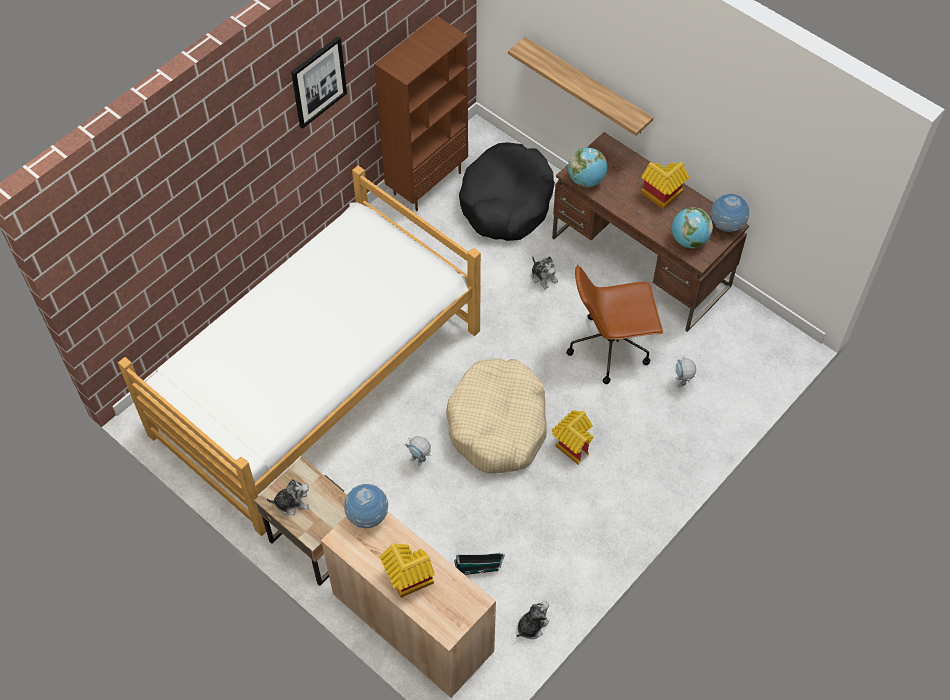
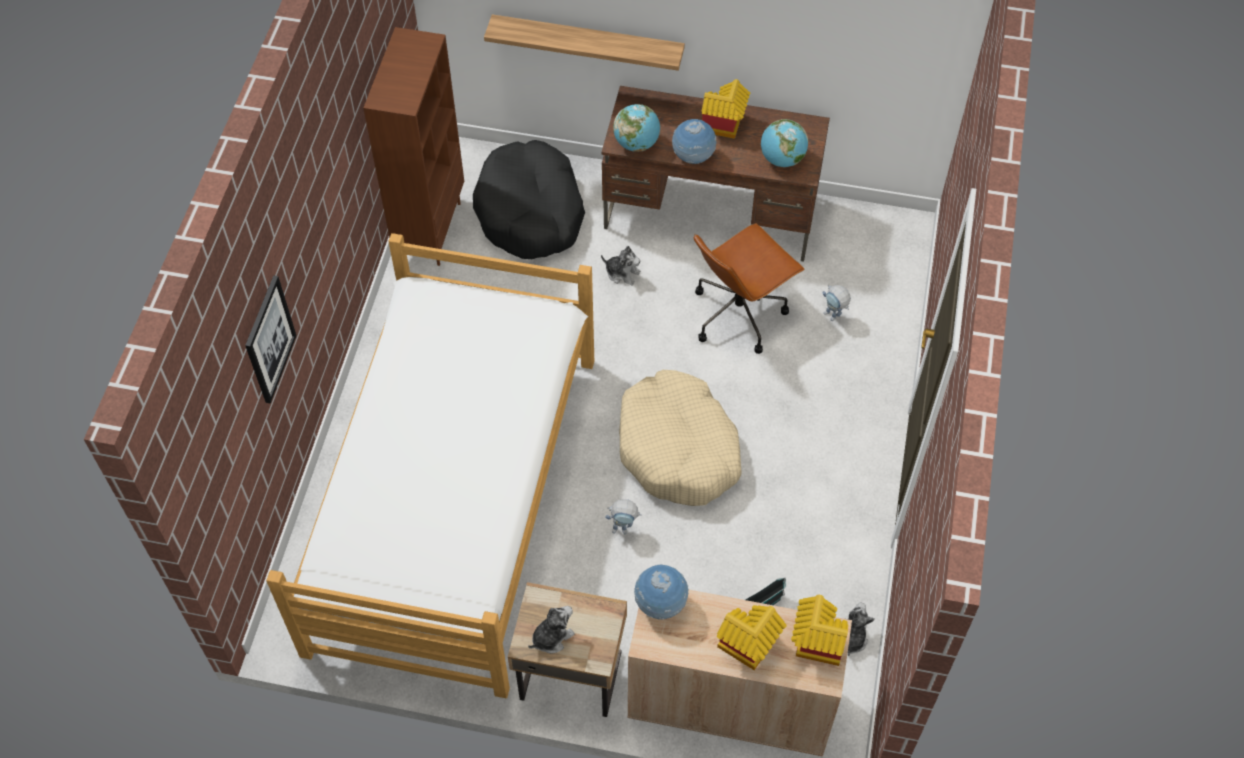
camera: 30 degrees left, 0 degrees up
picture [291,36,347,129] -> picture moved to [245,276,297,403]
toy house [552,410,593,465] -> toy house moved to [791,595,848,666]
globe [711,194,750,232] -> globe moved to [672,119,717,164]

